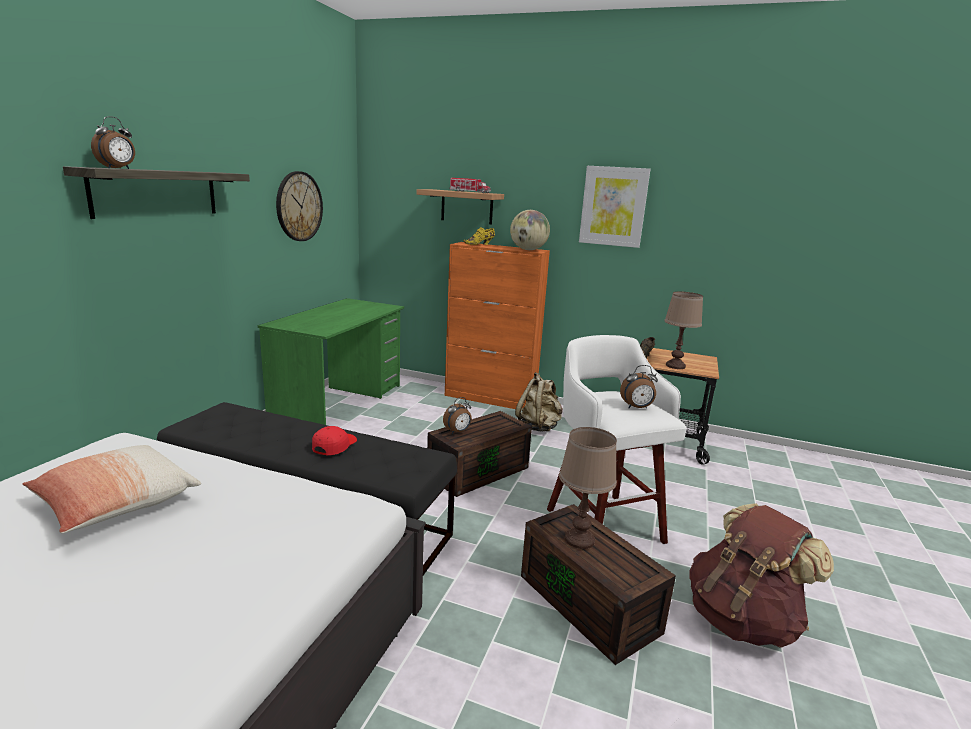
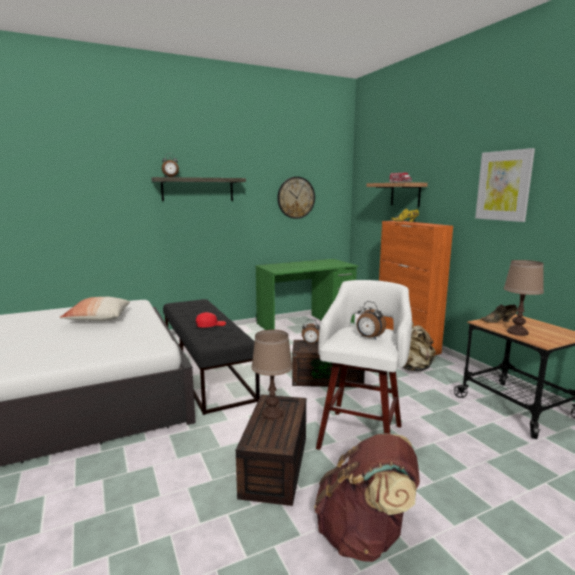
camera: 45 degrees right, 5 degrees down
globe [510,210,550,250] -> none

